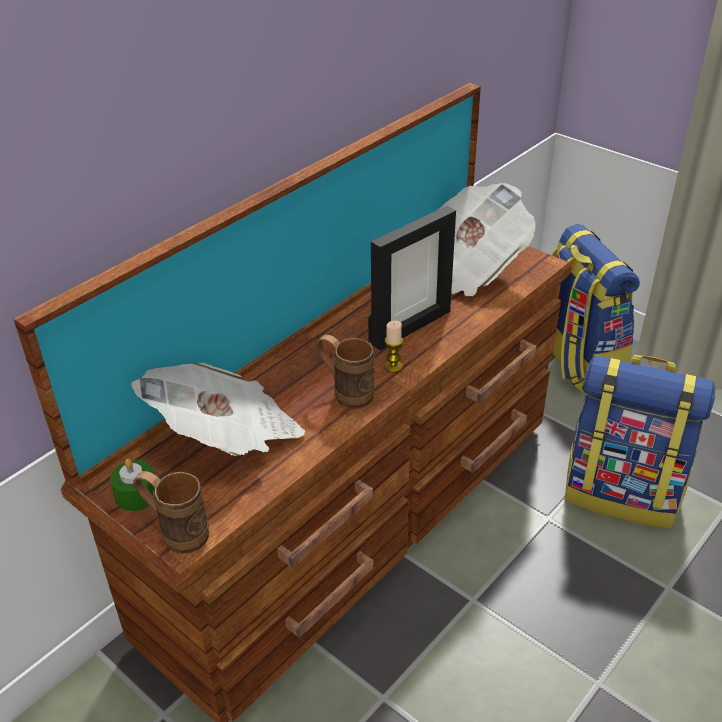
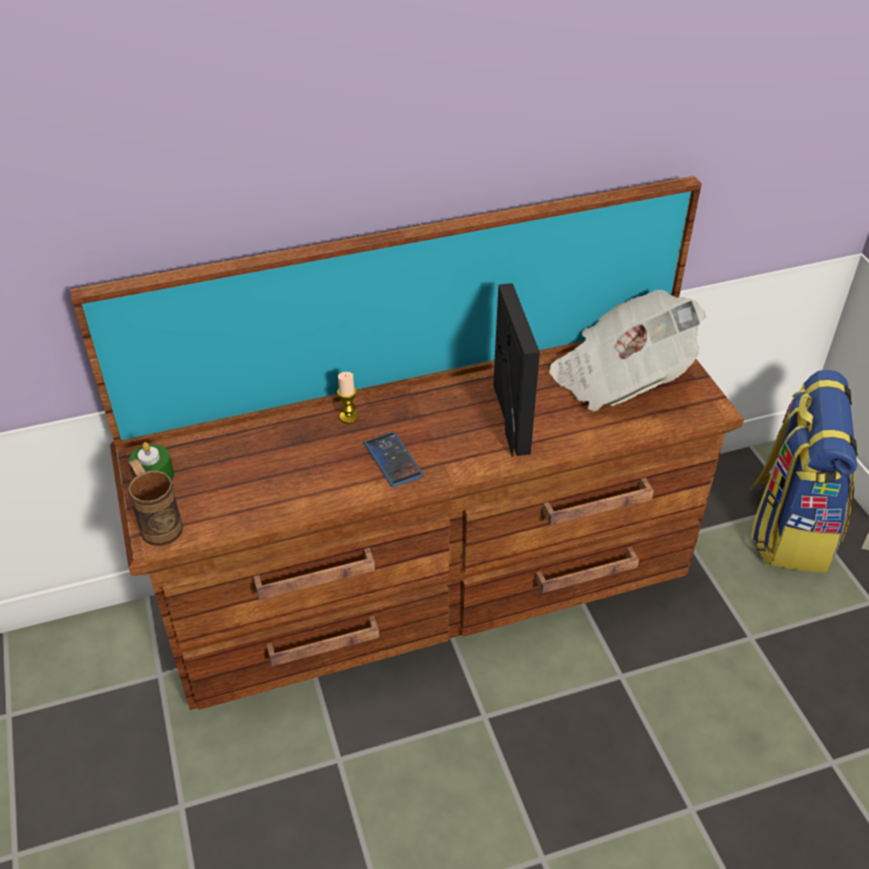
camera: 30 degrees right, 5 degrees up
newspaper [131,363,305,456] -> none
brown mug [316,335,374,409] -> phone [364,432,424,487]
picture frame [368,206,456,351] -> picture frame turned 90 degrees counterclockwise [493,283,540,457]
candle [385,321,403,373] -> candle moved to [337,372,358,424]
backpack [565,355,715,529] -> none

